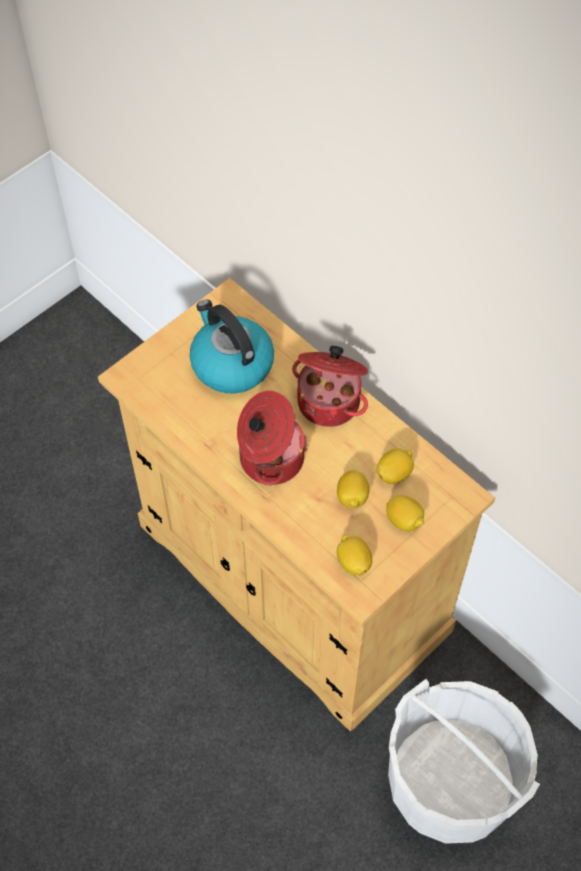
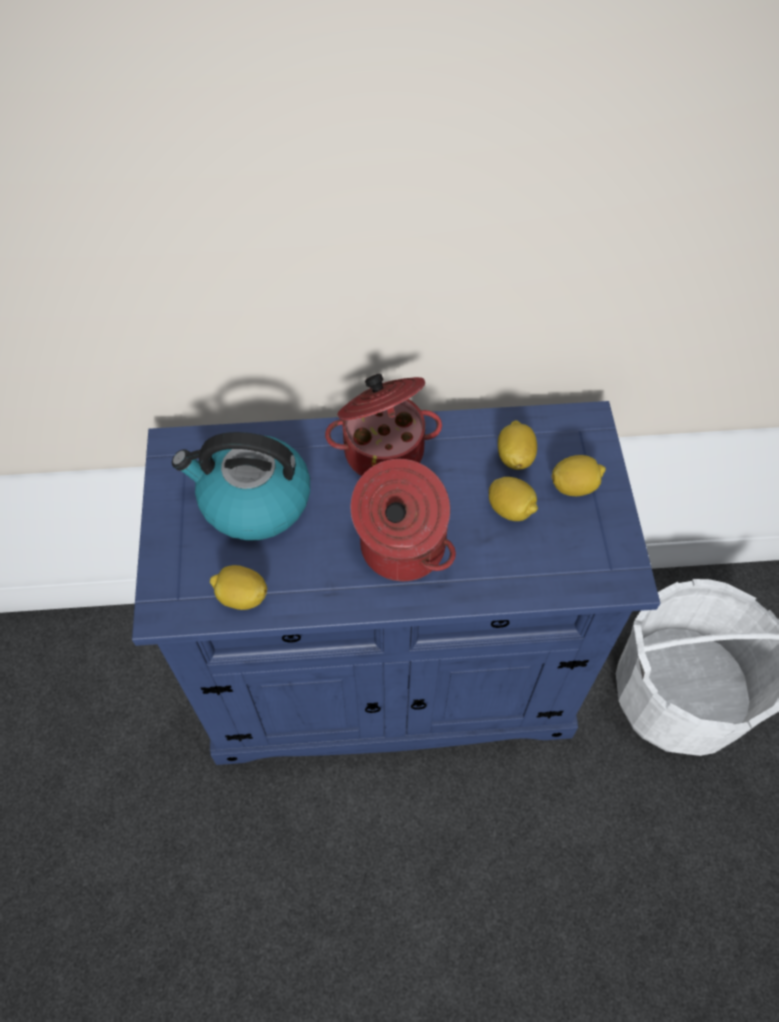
camera: 50 degrees left, 0 degrees up
beige cabinet [98,278,495,732] -> blue cabinet [132,401,660,765]
lemon [337,535,372,575] -> lemon moved to [210,565,267,610]

